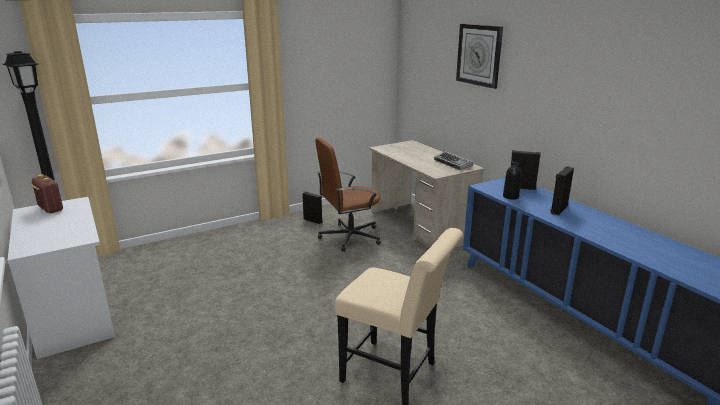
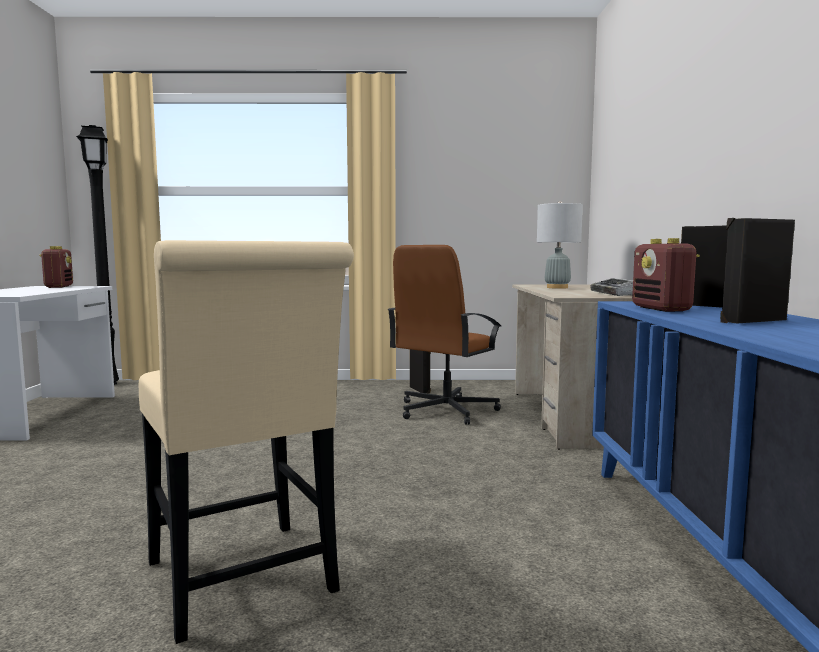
camera: 30 degrees right, 15 degrees down
brown office chair [315,138,381,252] -> brown office chair turned 60 degrees counterclockwise [387,245,501,425]
wall clock [456,24,503,89] -> none
black bottle [503,161,521,199] -> radio [632,238,700,312]
none -> grey table lamp [537,201,583,289]

